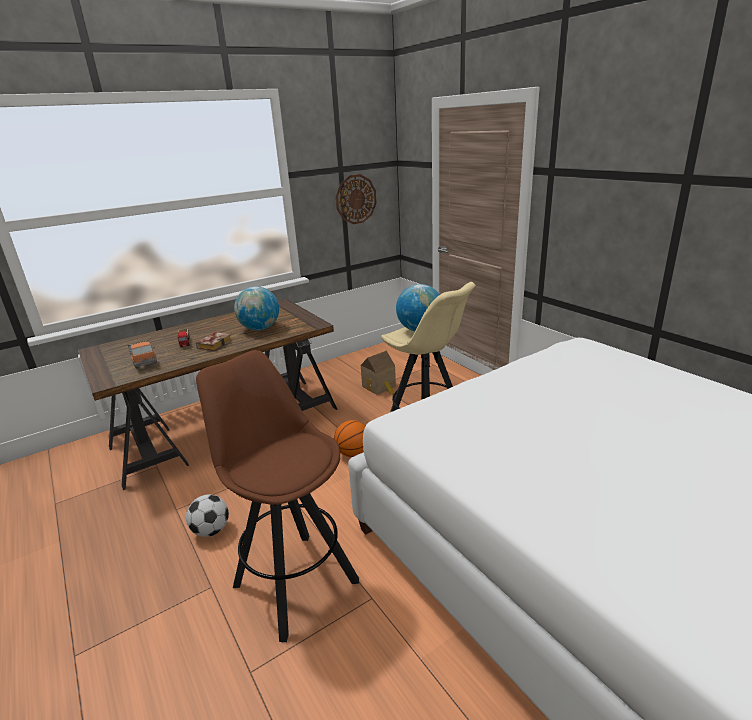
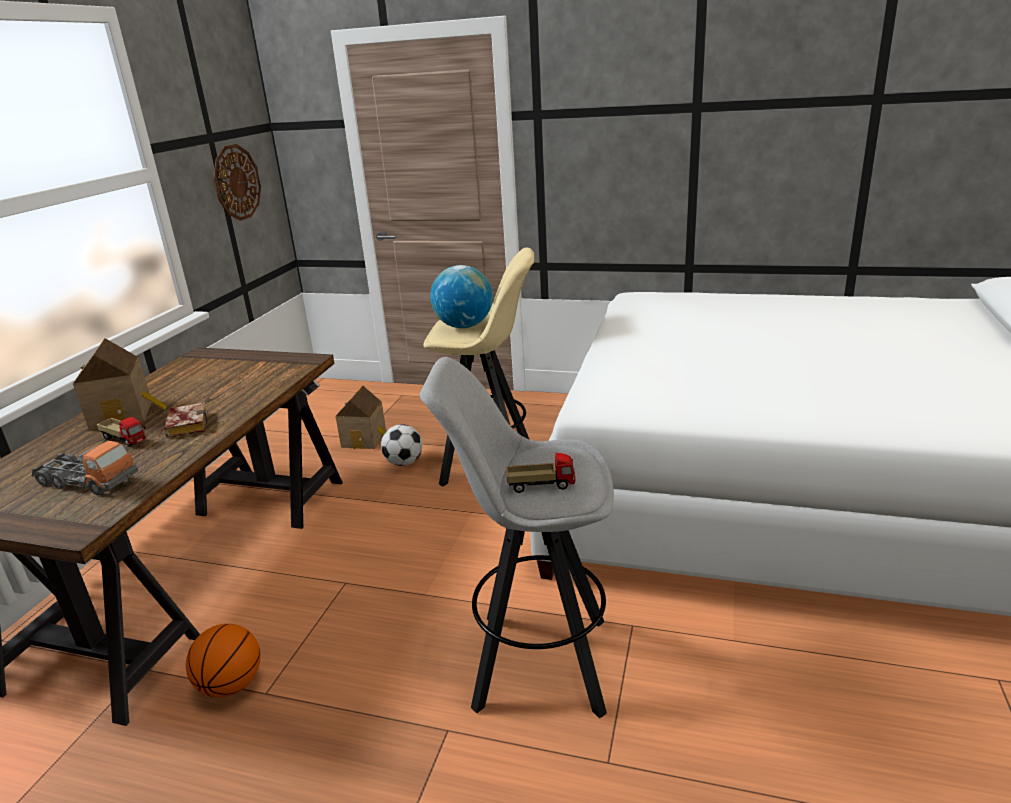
camera: 40 degrees left, 0 degrees up
football [186,494,229,537] -> football moved to [381,424,423,466]
brown stool [196,350,359,642] -> grey stool [420,357,614,718]
globe [234,286,279,330] -> none
basketball [334,420,365,457] -> basketball moved to [186,624,260,698]
none -> toy house [73,338,167,431]
none -> toy truck [506,453,576,493]

